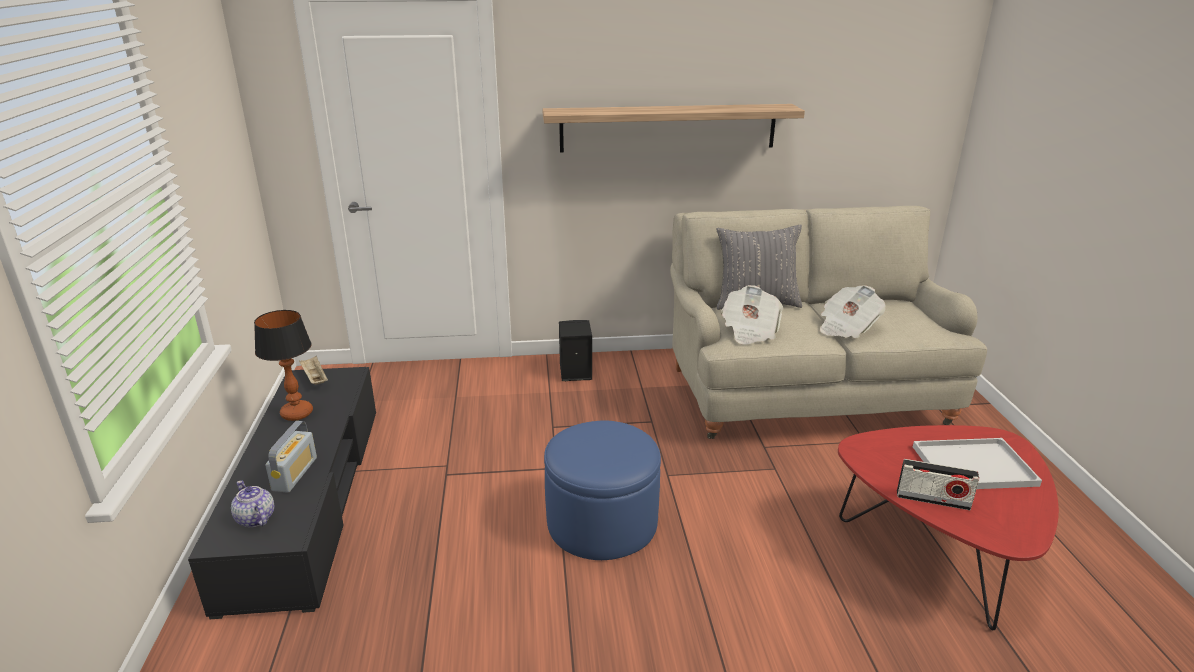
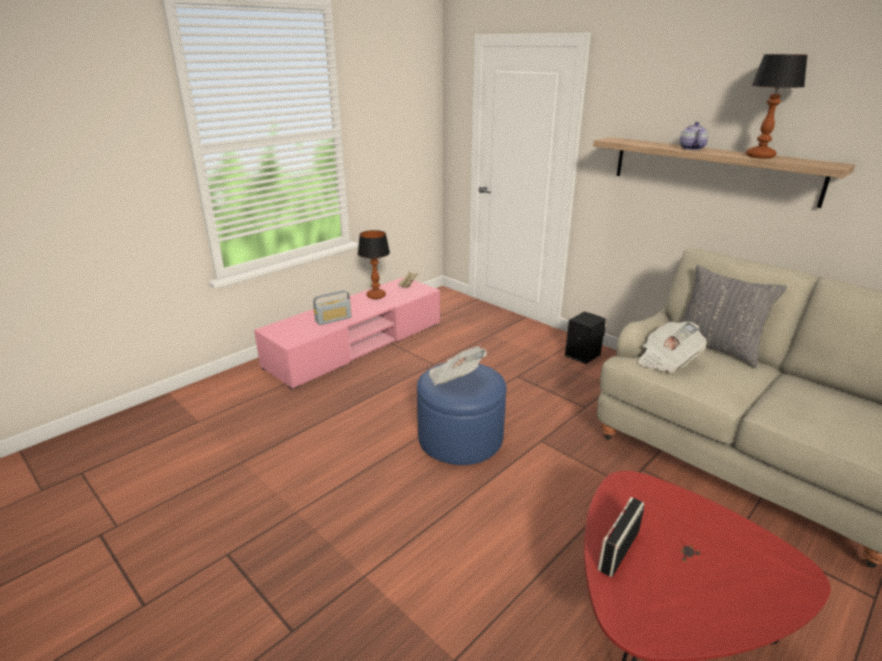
camera: 50 degrees right, 0 degrees up
black tv stand [188,367,376,619] -> pink tv stand [254,277,440,389]
teapot [231,480,274,528] -> teapot moved to [680,122,709,150]
newspaper [820,285,886,338] -> newspaper moved to [429,346,487,386]
radio [897,459,979,510] -> radio turned 60 degrees clockwise [598,497,644,577]
white tray [913,438,1042,489] -> none
none -> table lamp [746,54,807,159]

